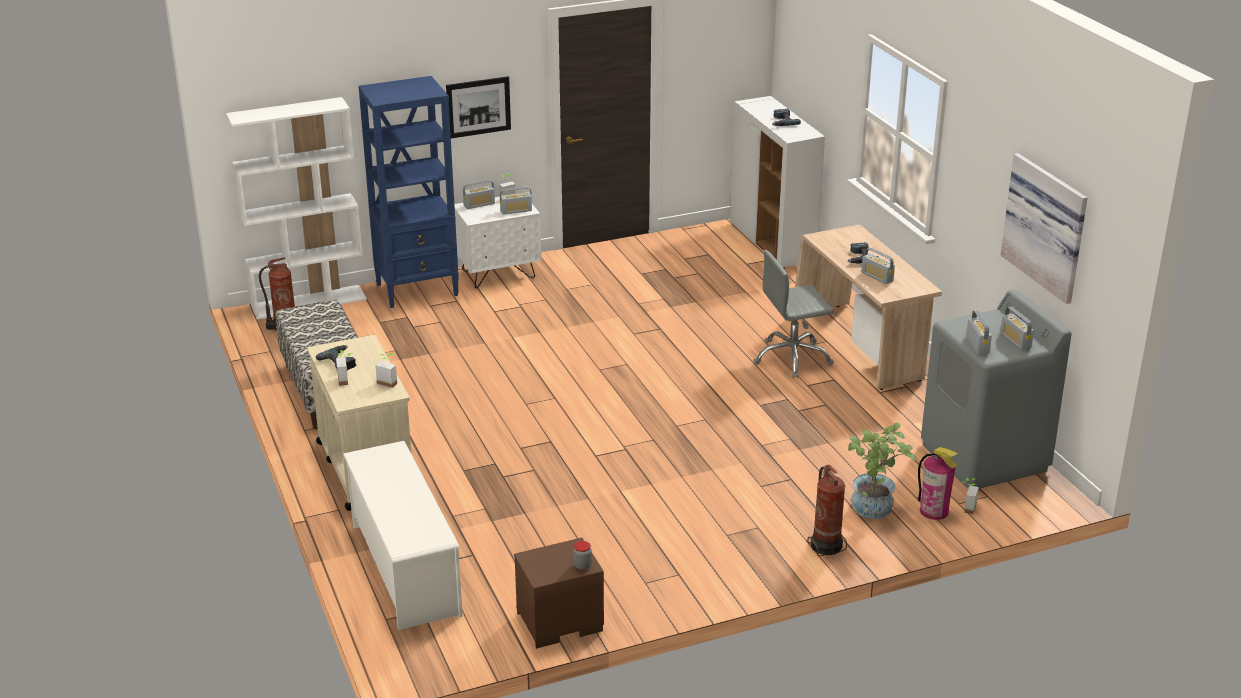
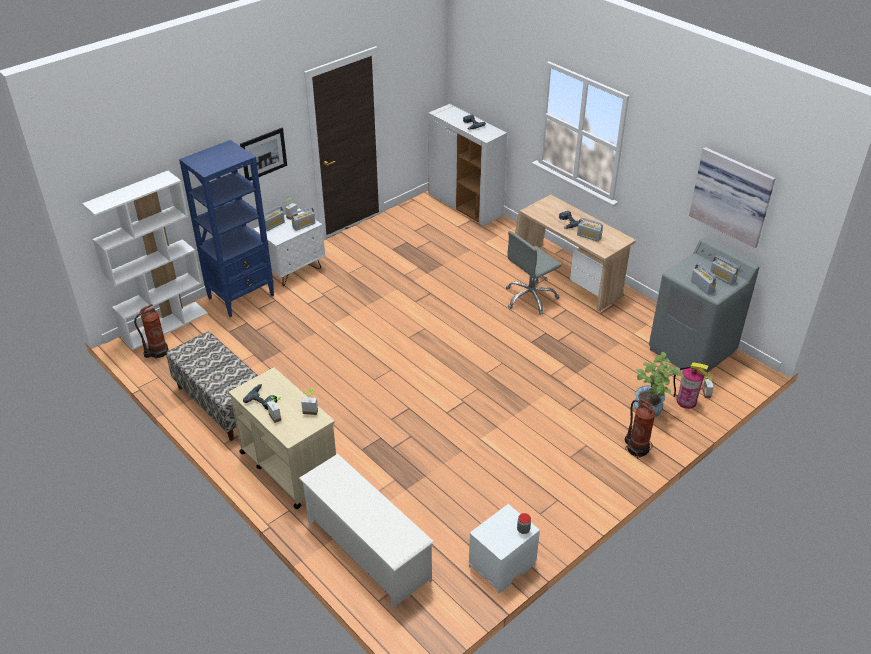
camera: 20 degrees left, 10 degrees up
brown nightstand [514,538,604,649] -> white nightstand [469,504,540,594]

